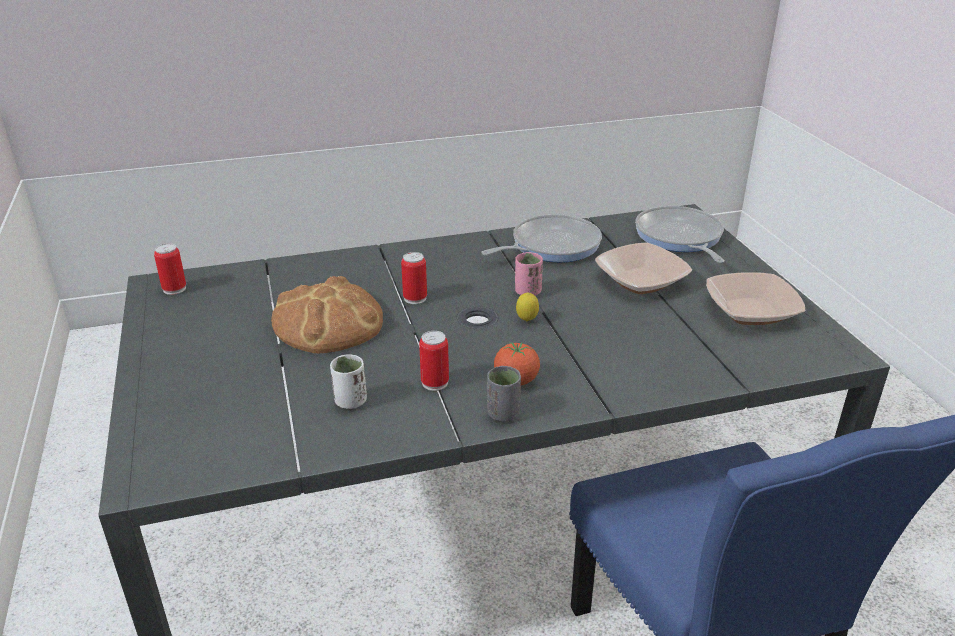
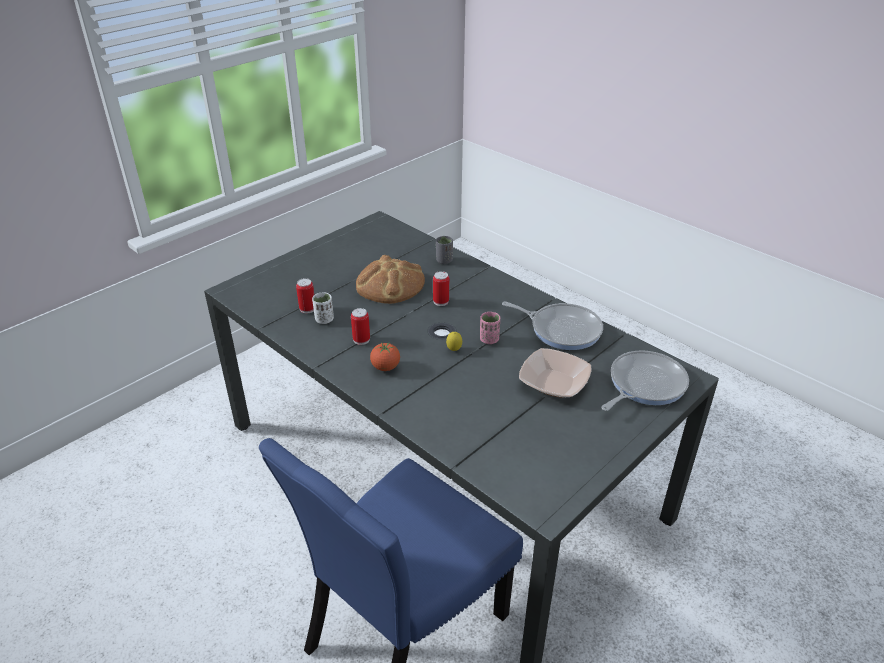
camera: 60 degrees right, 5 degrees up
can [154,243,186,295] -> can moved to [296,278,314,313]
grey cup [487,366,521,422] -> grey cup moved to [436,236,453,264]
bowl [706,272,805,325] -> none

